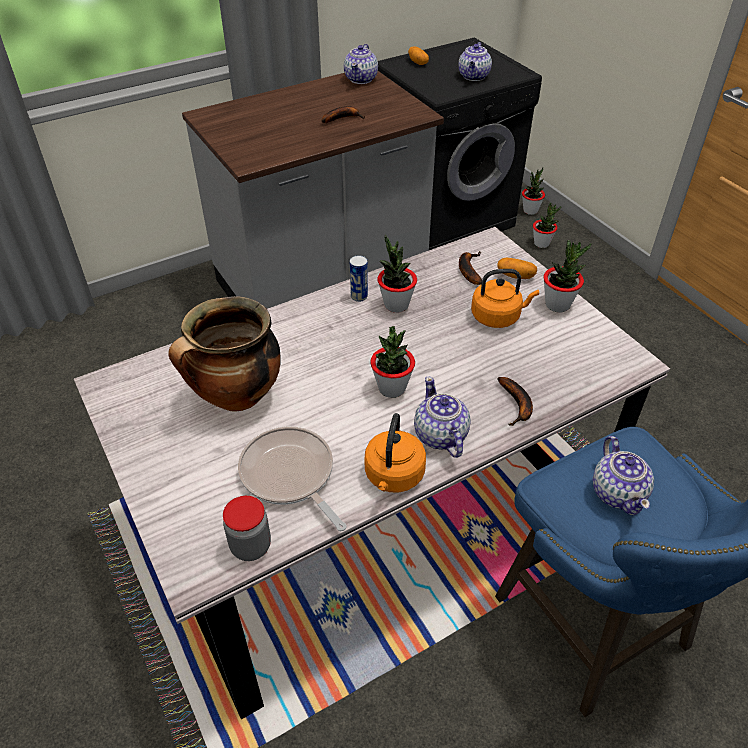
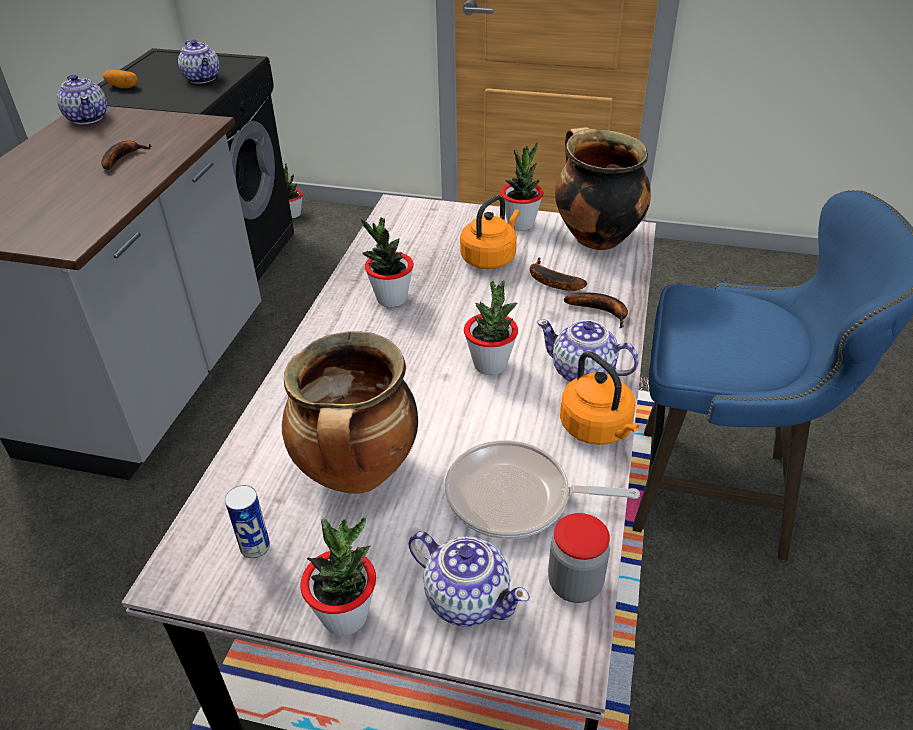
camera: 45 degrees left, 5 degrees down
can [350,255,368,302] -> can moved to [225,485,270,559]
banana [459,251,482,285] -> banana moved to [530,257,587,291]
potato [498,257,537,279] -> none
potted plant [533,202,561,248] -> potted plant moved to [300,517,376,635]
teapot [593,436,654,516] -> teapot moved to [409,531,530,627]
none -> cooking pot [555,127,651,250]

